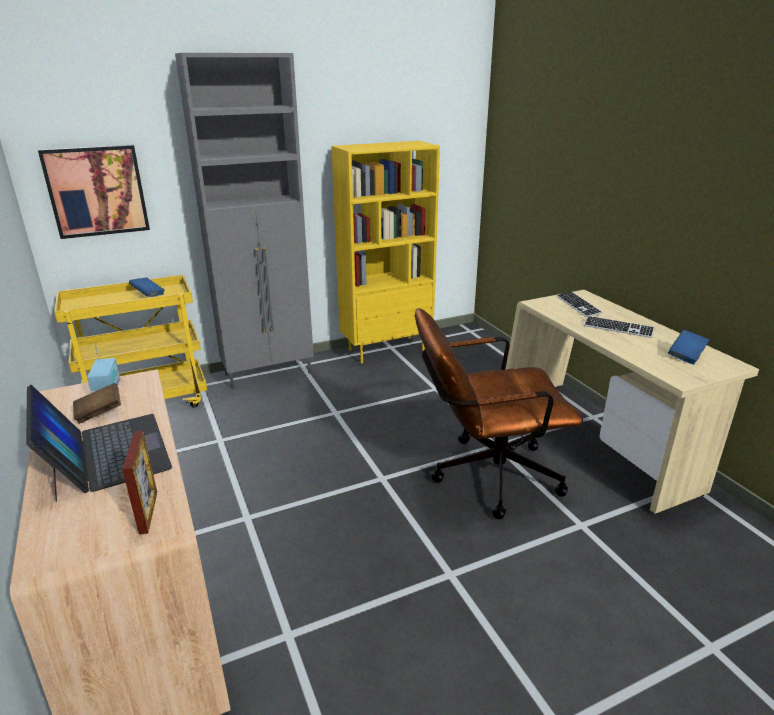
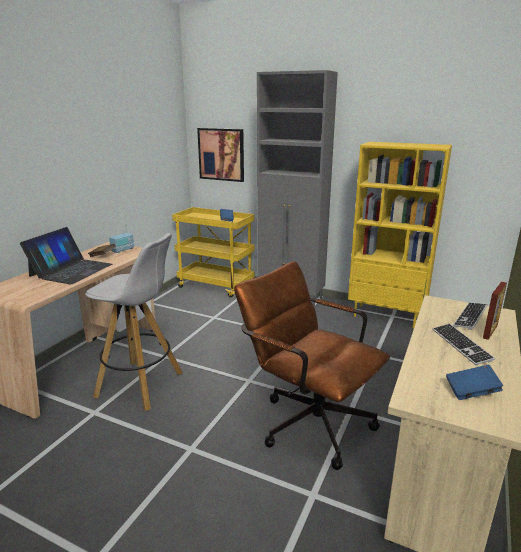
camera: 50 degrees right, 5 degrees down
picture frame [122,431,157,535] -> picture frame moved to [483,282,507,340]
none -> white stool [85,233,182,411]

